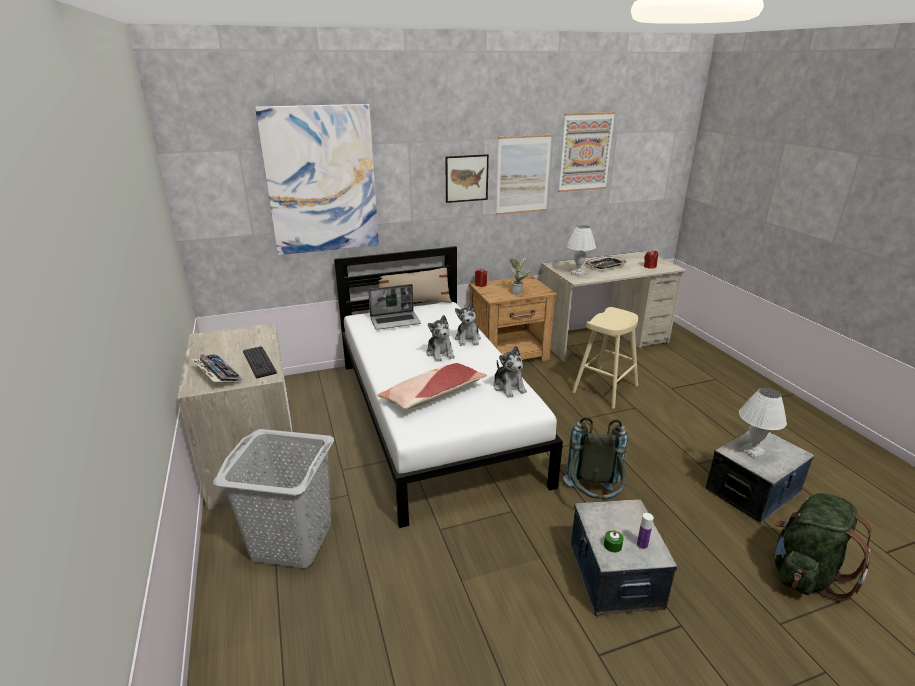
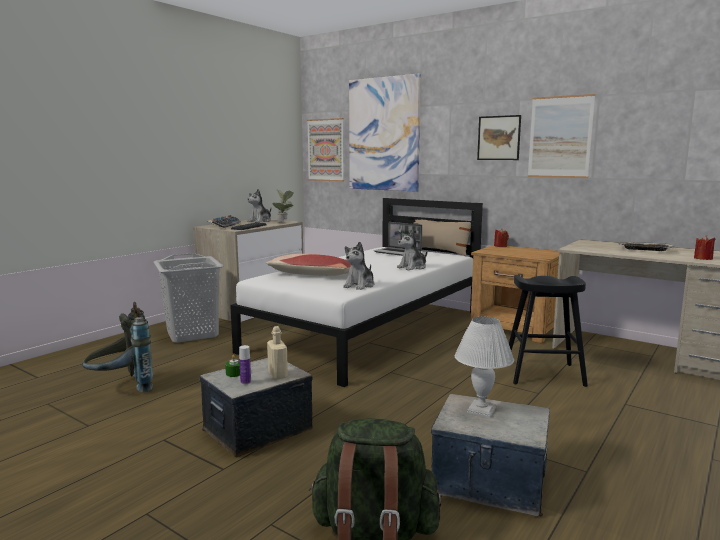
camera: 55 degrees right, 15 degrees down
plush toy [426,315,455,362] -> plush toy moved to [247,189,271,223]
potted plant [508,258,531,295] -> potted plant moved to [272,190,294,223]
picture [558,112,616,192] -> picture moved to [307,118,344,182]
grey backpack [563,417,628,499] -> grey backpack moved to [82,302,153,392]
white table lamp [566,225,596,277] -> none
beige stool [572,307,638,409] -> black stool [509,275,588,387]
none -> beige bottle [267,326,288,380]

